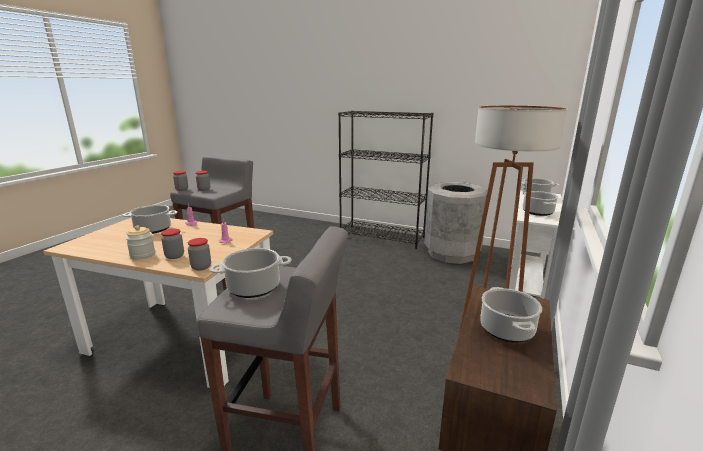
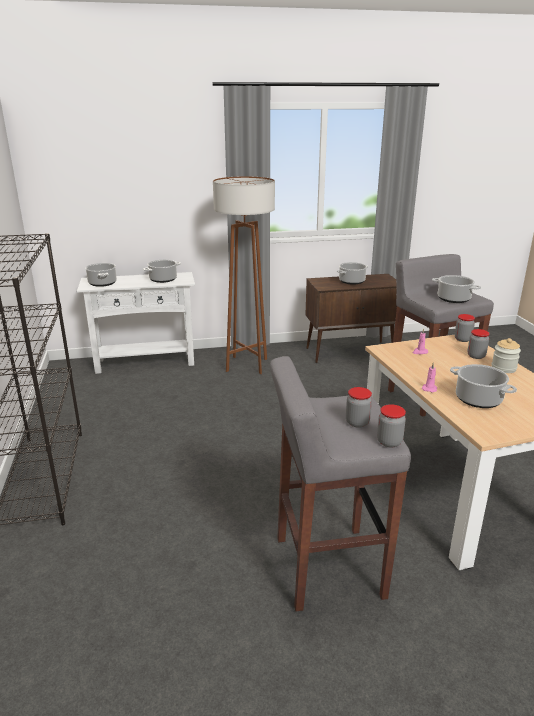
camera: 125 degrees left, 5 degrees up
grey trash can [424,182,488,264] -> none

